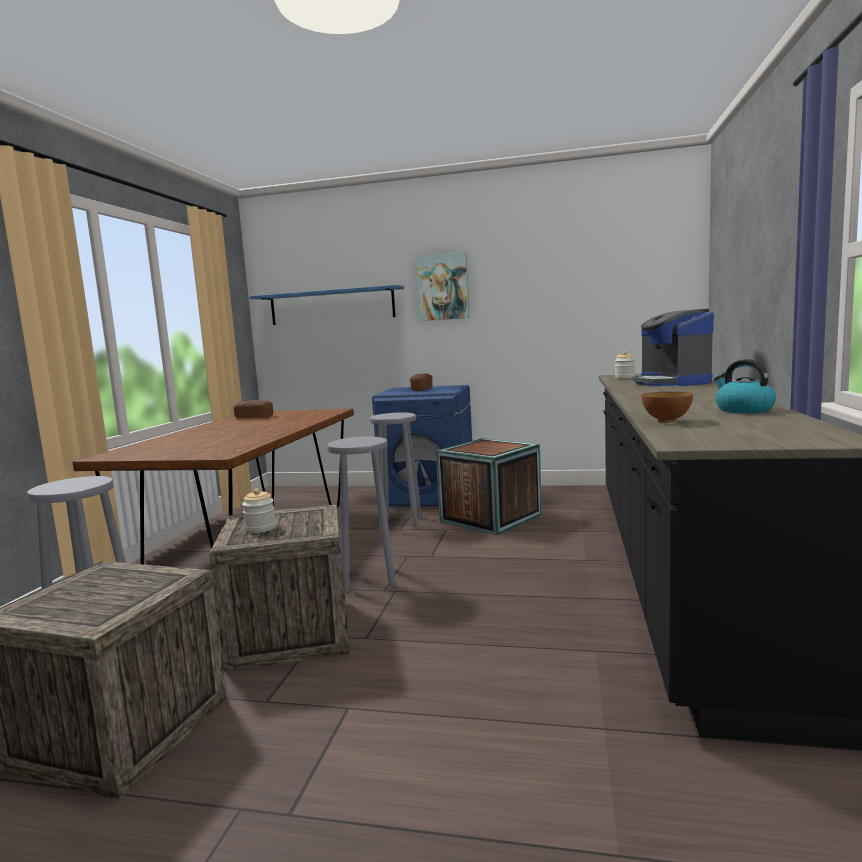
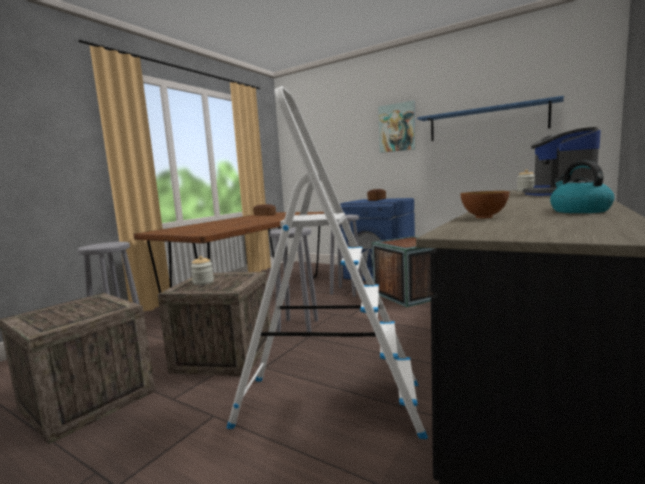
camera: 20 degrees right, 0 degrees up
blue shelf [249,285,404,325] -> blue shelf moved to [417,96,564,141]
none -> white step ladder [226,86,428,439]

